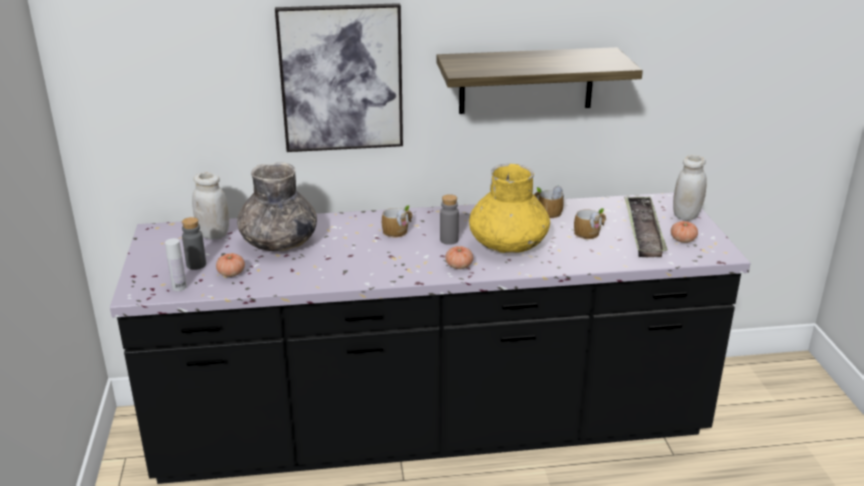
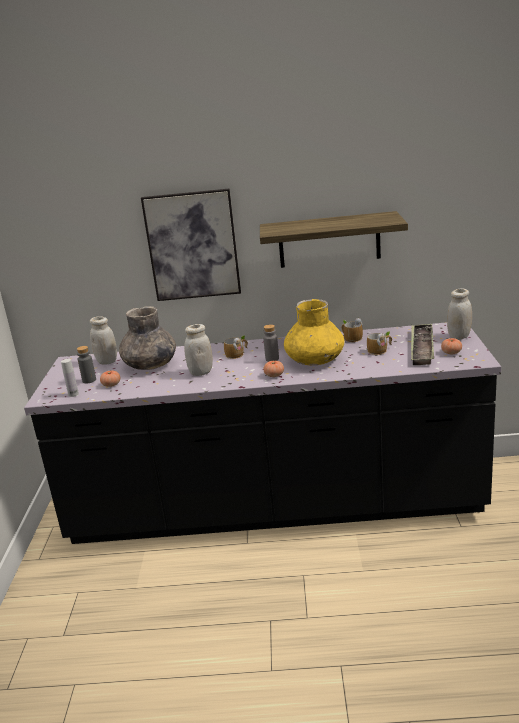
camera: 10 degrees right, 5 degrees down
none -> white jar [184,324,213,376]

